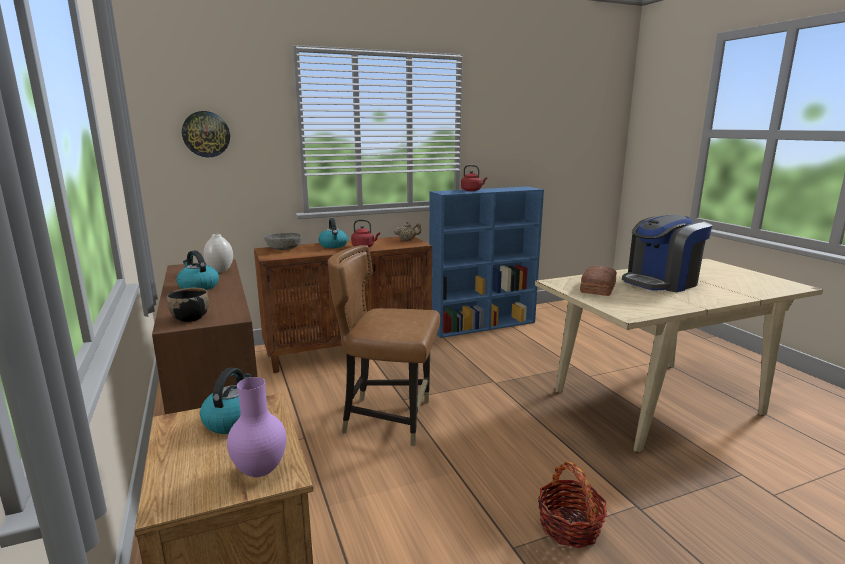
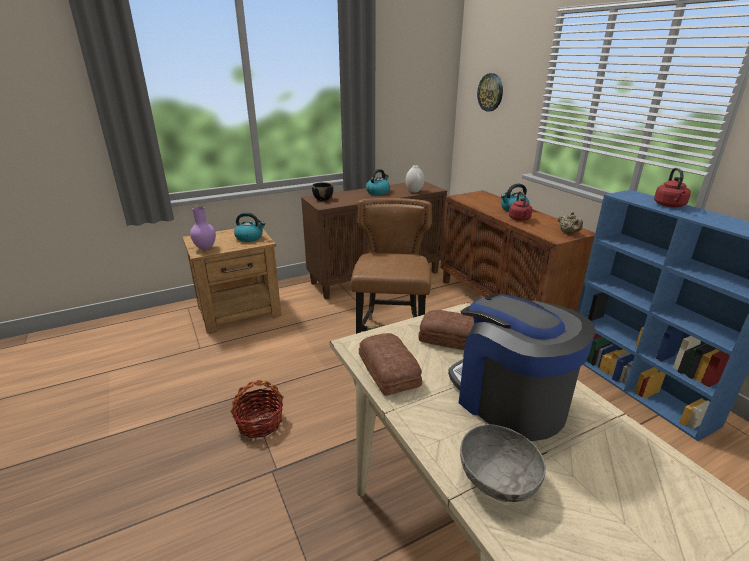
camera: 85 degrees right, 10 degrees up
grey bowl [264,233,302,250] -> grey bowl moved to [460,424,546,502]
none -> bread [359,333,422,396]

